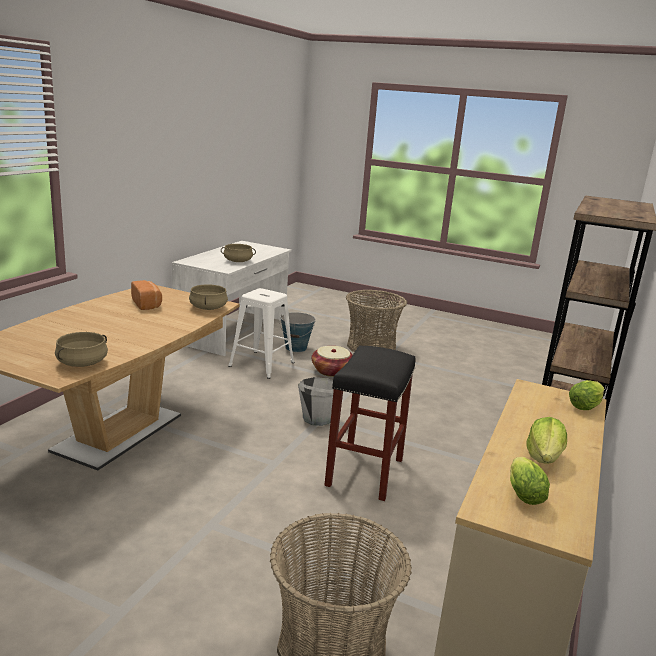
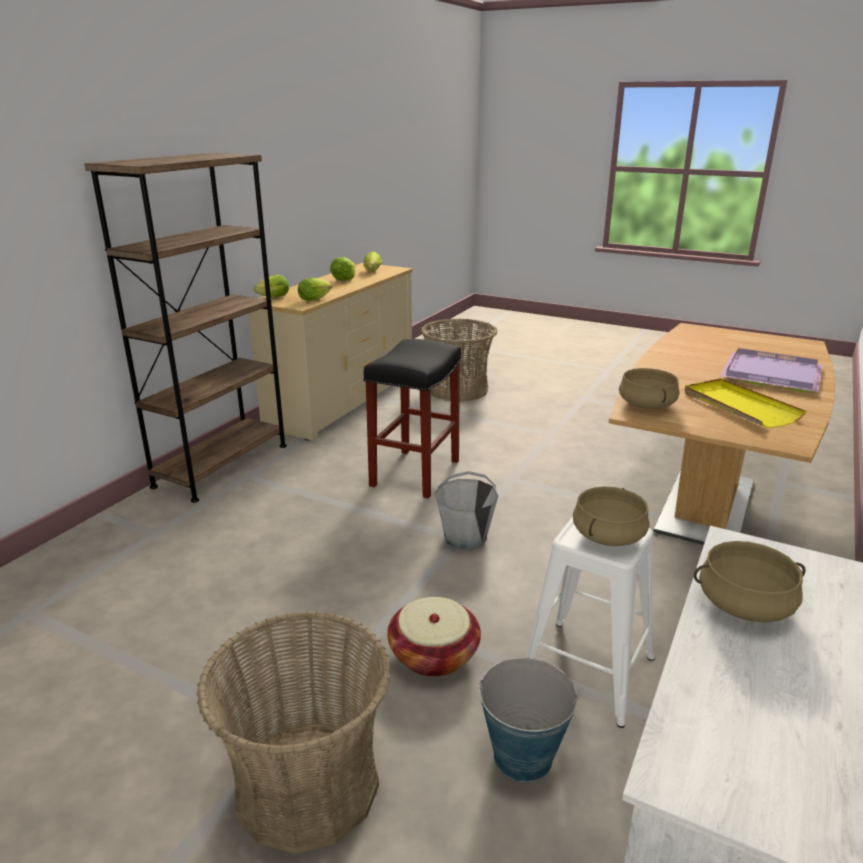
camera: 175 degrees left, 5 degrees up
beige cooking pot [55,332,108,367] -> beige cooking pot moved to [573,486,650,546]
bread [131,280,162,310] -> yellow tray [685,378,806,428]
none -> lettuce [298,278,332,301]
none -> purple tray [720,348,823,392]

